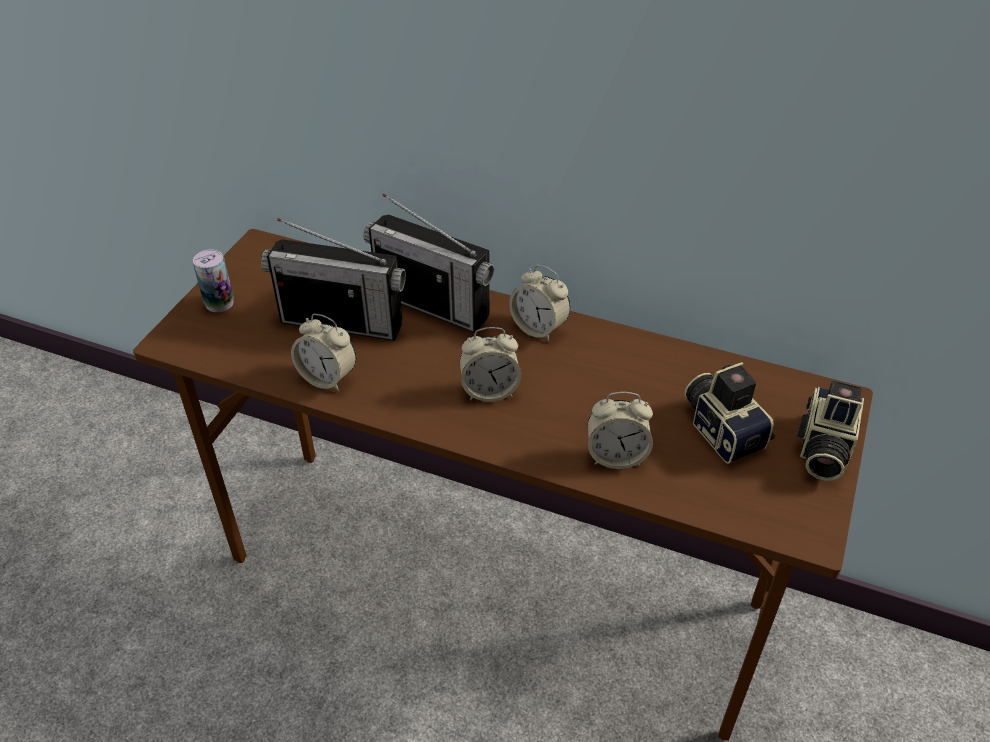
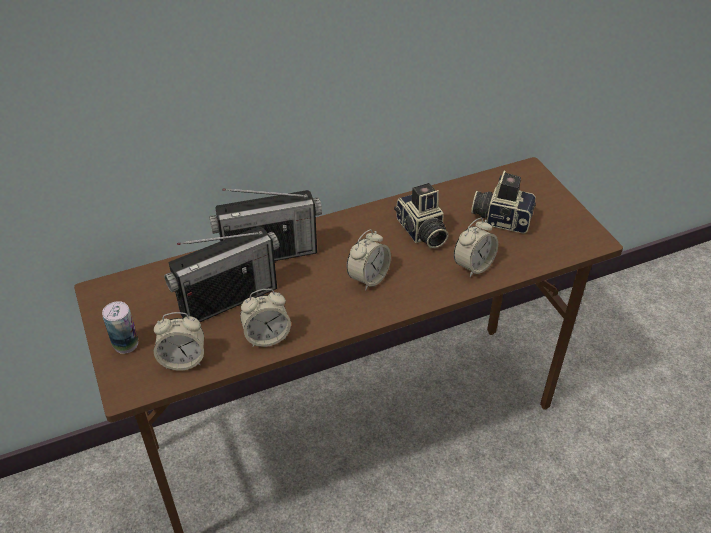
camera: 45 degrees left, 0 degrees up
alarm clock [509,265,571,341] -> alarm clock moved to [154,312,204,371]
camera [797,380,864,481] -> camera moved to [394,183,449,248]

